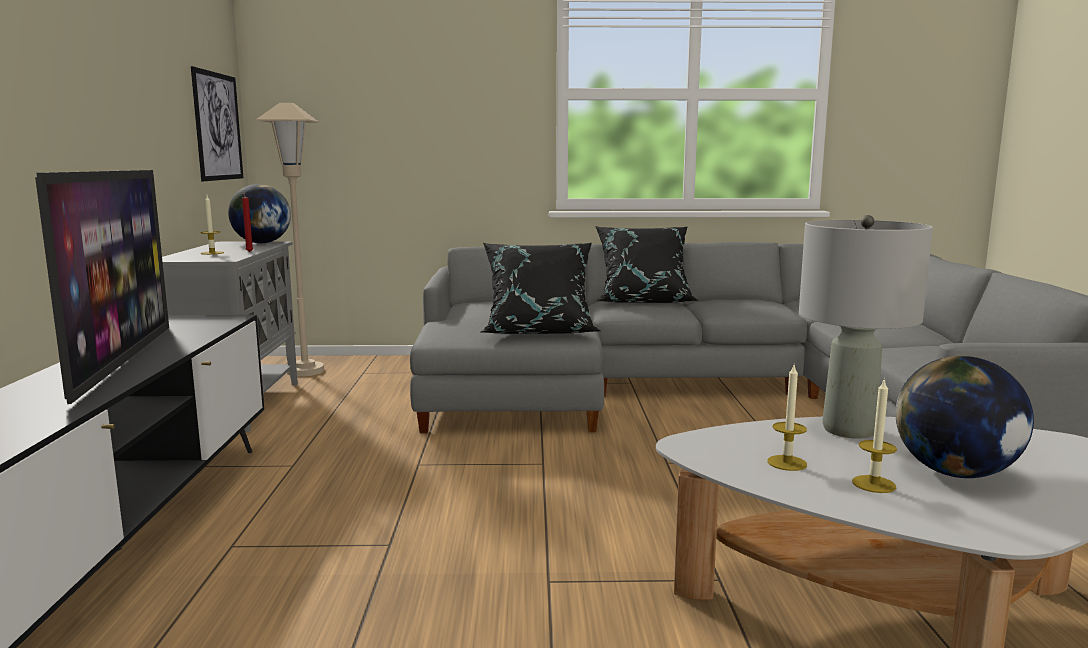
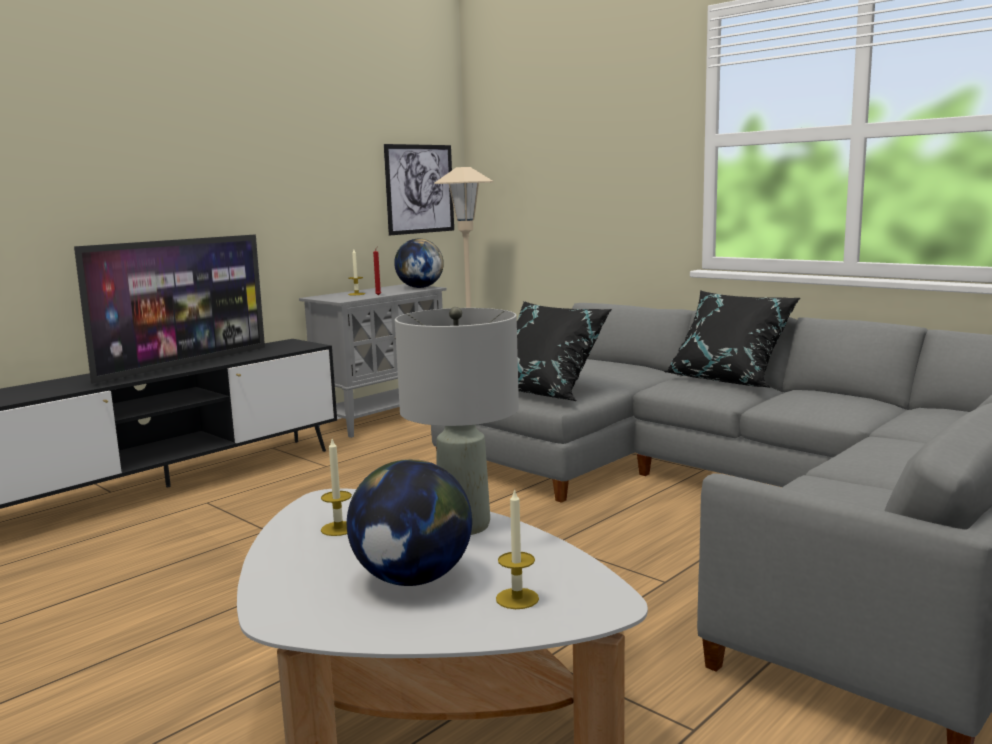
camera: 45 degrees right, 0 degrees up
candle [852,378,897,493] -> candle moved to [496,488,539,609]

